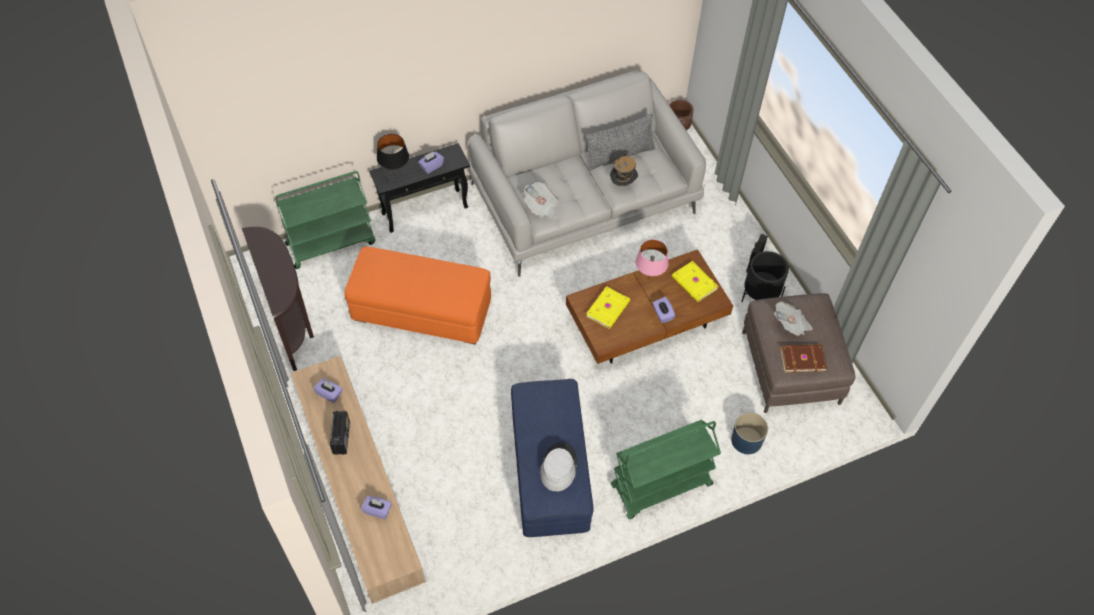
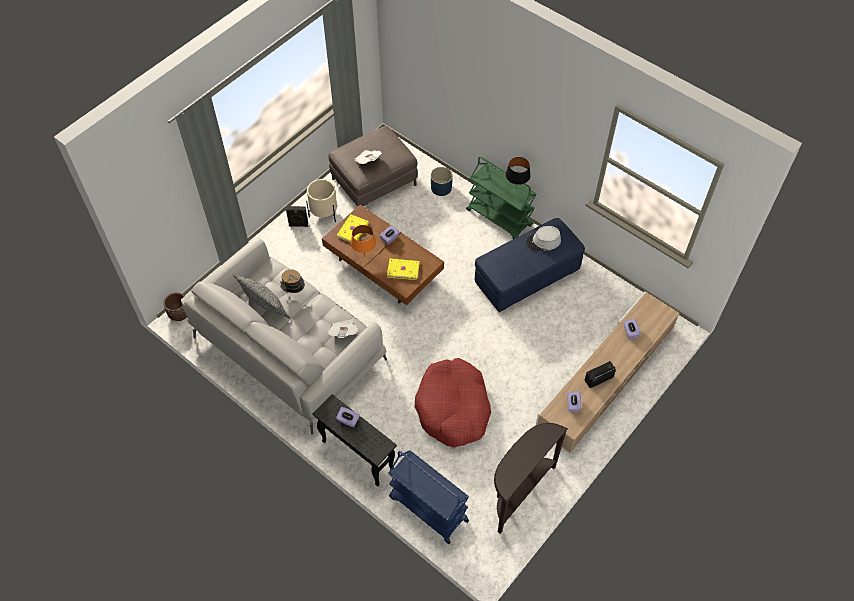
camera: 115 degrees left, 0 degrees up
green cart [276,171,376,269] -> blue cart [389,450,469,544]
orange ottoman [344,247,491,345] -> red dog bed [415,358,491,448]
black table lamp [377,134,409,175] -> black table lamp moved to [506,157,531,190]
pink table lamp [635,239,669,279] -> orange table lamp [351,225,376,256]
black planter [741,251,789,302] -> beige planter [306,179,337,222]
brown book [780,344,827,373] -> none

